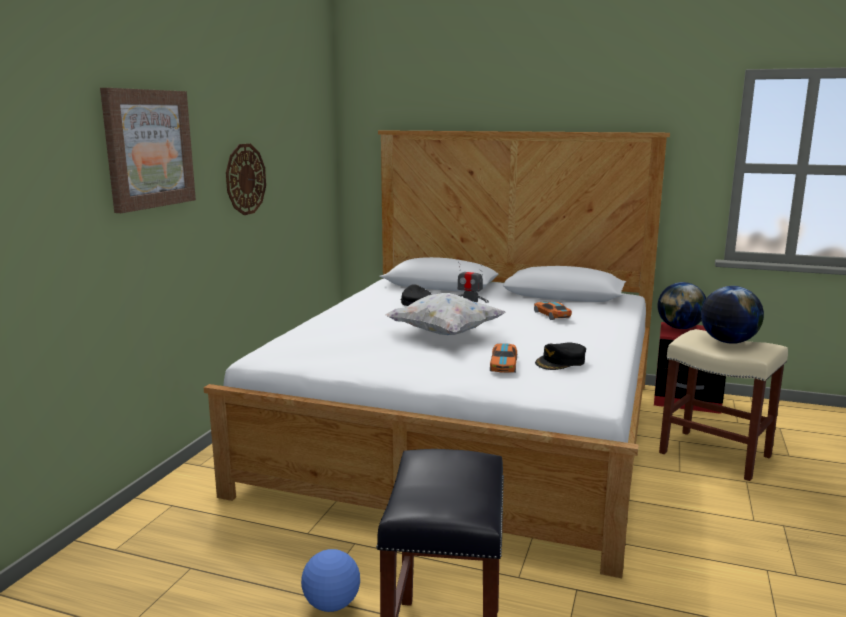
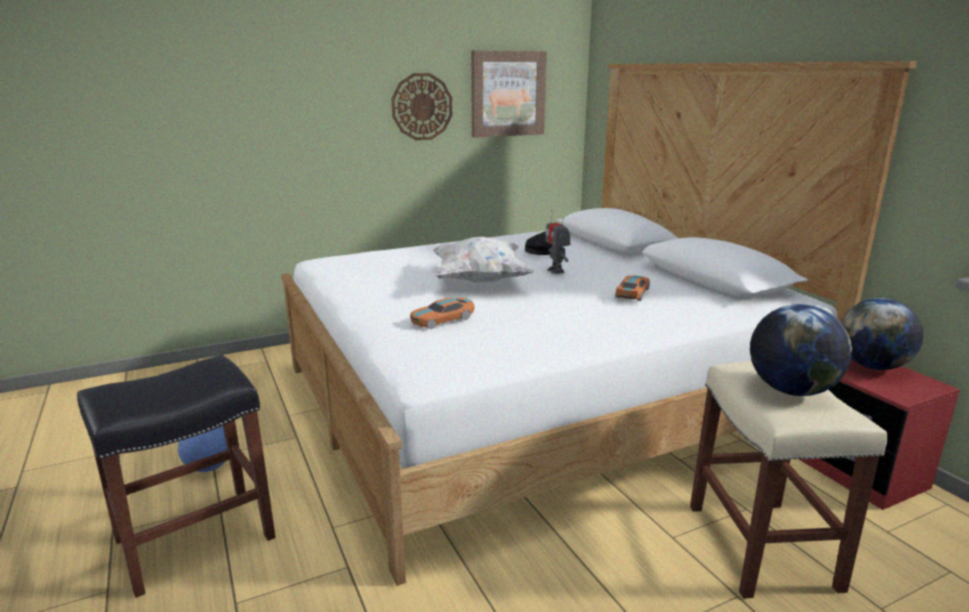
camera: 45 degrees right, 5 degrees up
picture [100,88,196,213] -> picture moved to [471,50,547,138]
black cap [535,342,586,370] -> none

